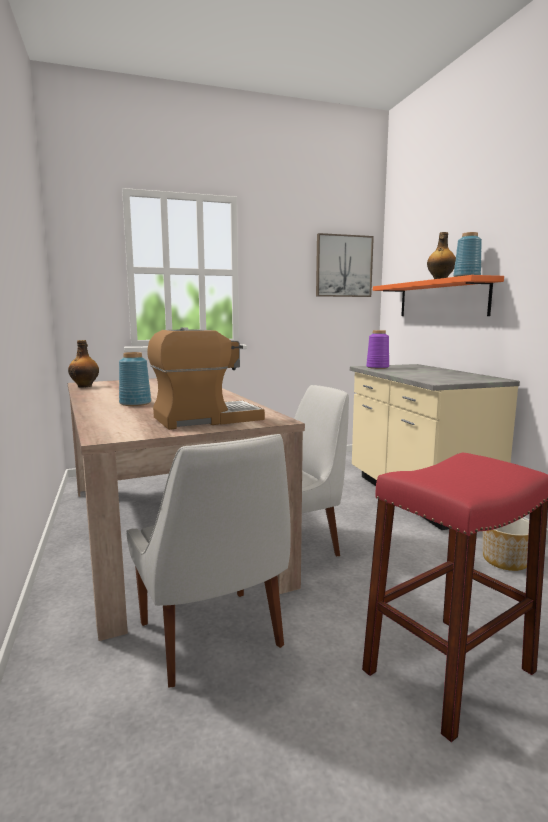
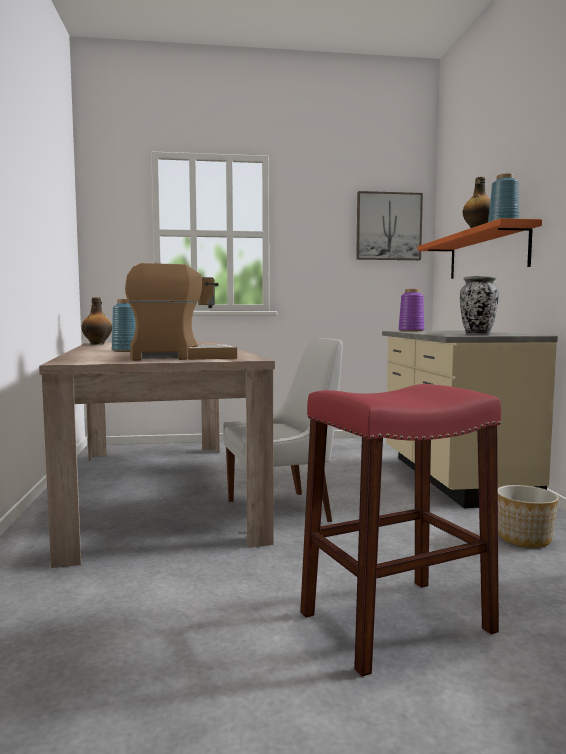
camera: 10 degrees right, 5 degrees down
white chair [126,434,291,688] -> none
none -> vase [460,276,499,335]

